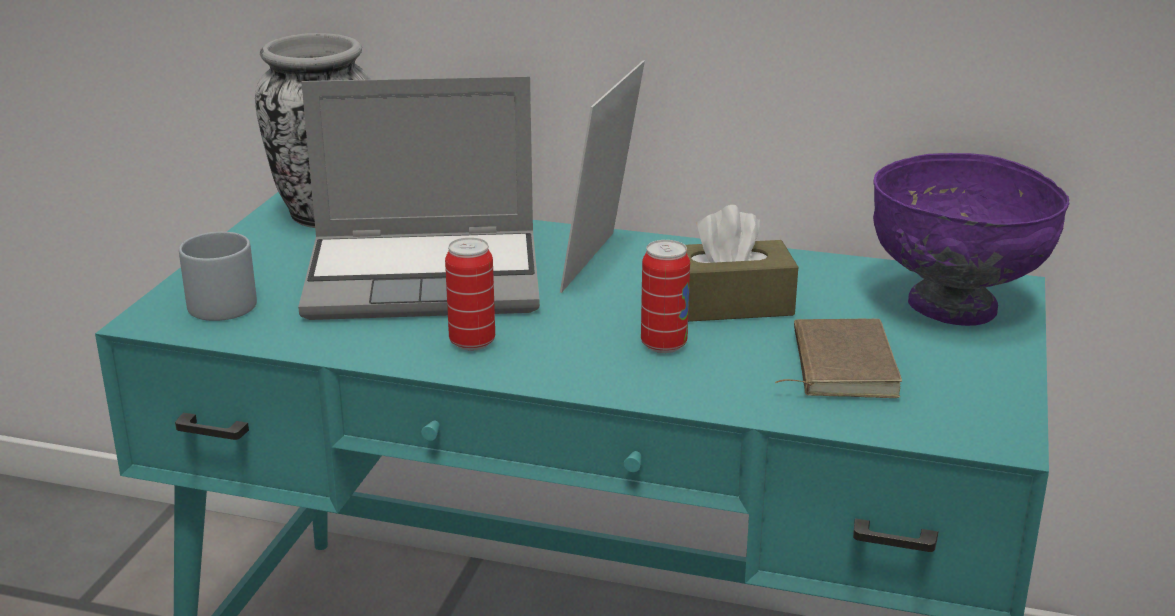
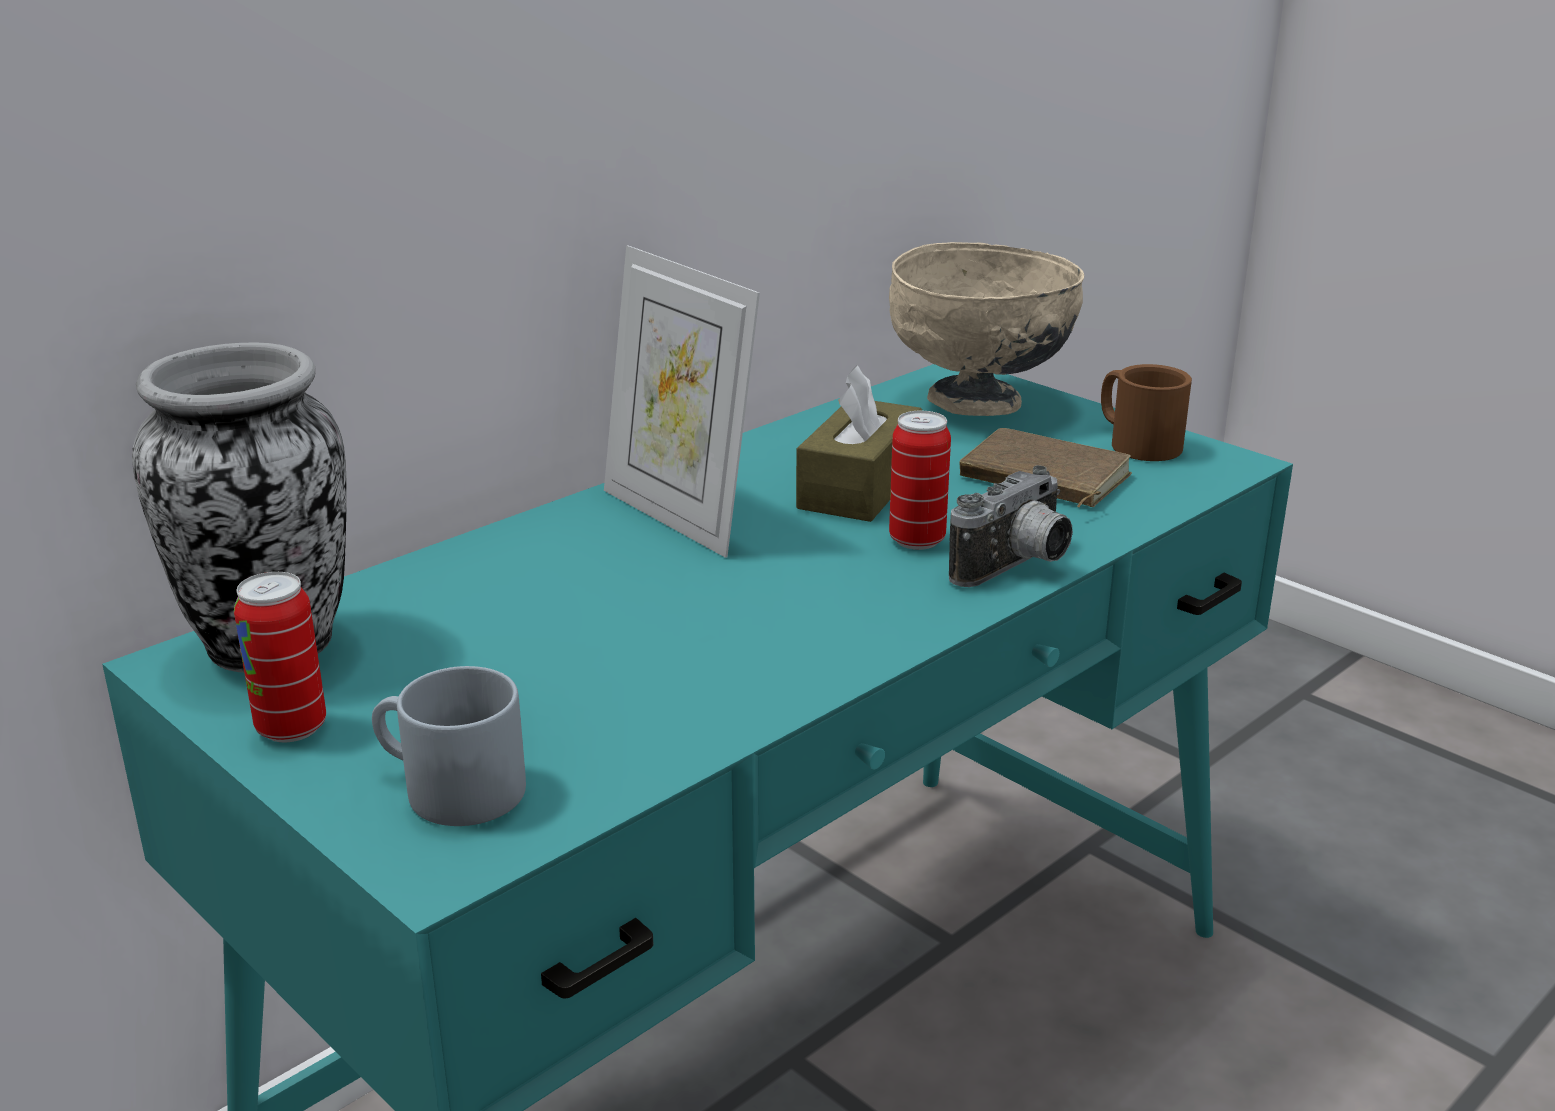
camera: 60 degrees left, 0 degrees up
laptop [298,76,540,320] -> none
can [445,237,495,351] -> can moved to [234,572,326,742]
purple bowl [873,153,1069,326] -> beige bowl [889,242,1084,416]
none -> camera [949,465,1073,587]
none -> brown mug [1101,364,1192,461]

